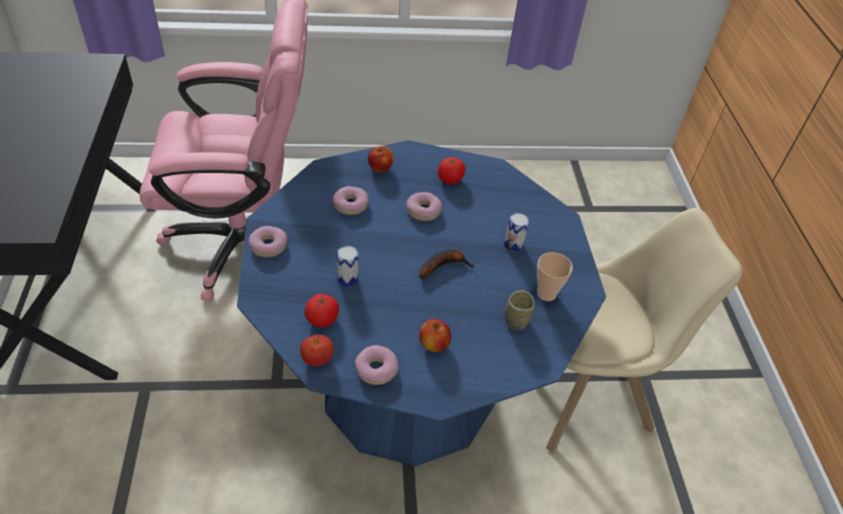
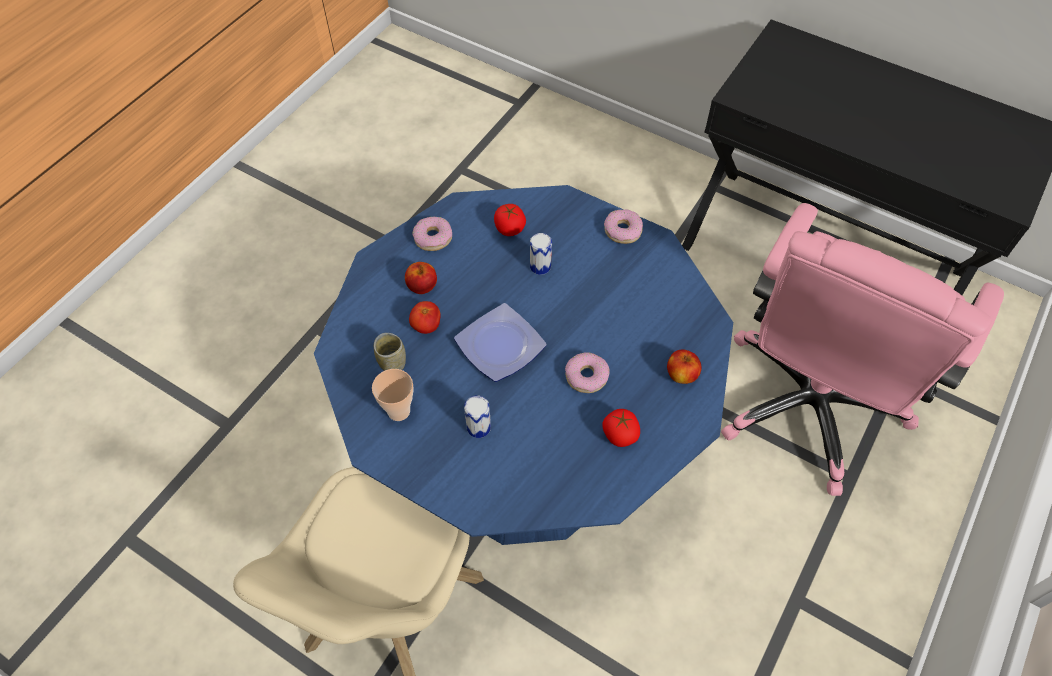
camera: 130 degrees right, 10 degrees up
tomato [300,334,333,366] -> tomato moved to [409,301,441,334]
donut [333,186,369,215] -> none
banana [419,250,474,280] -> plate [454,303,547,382]

